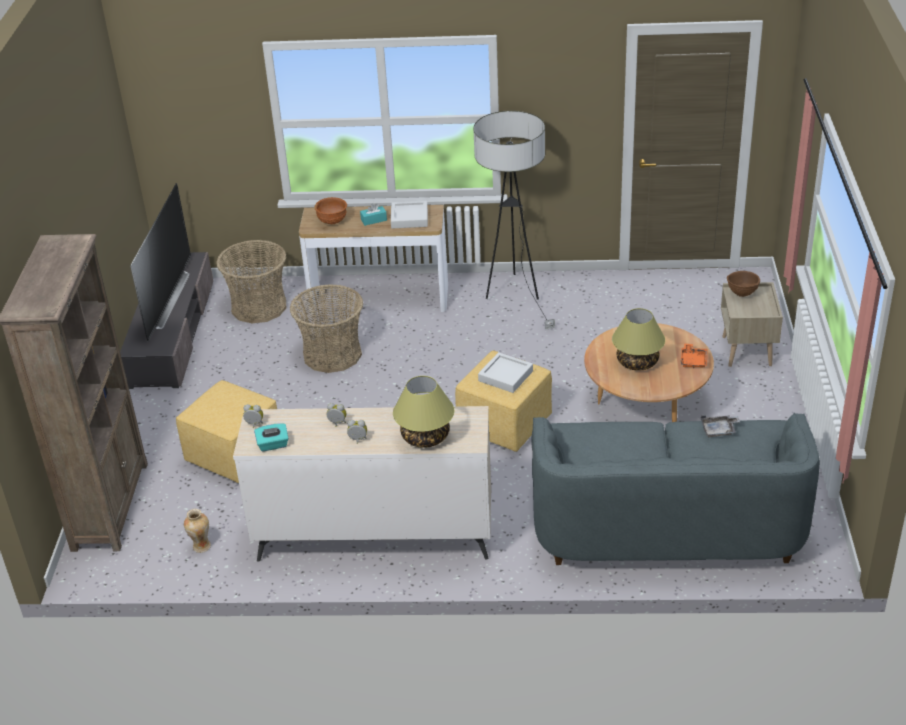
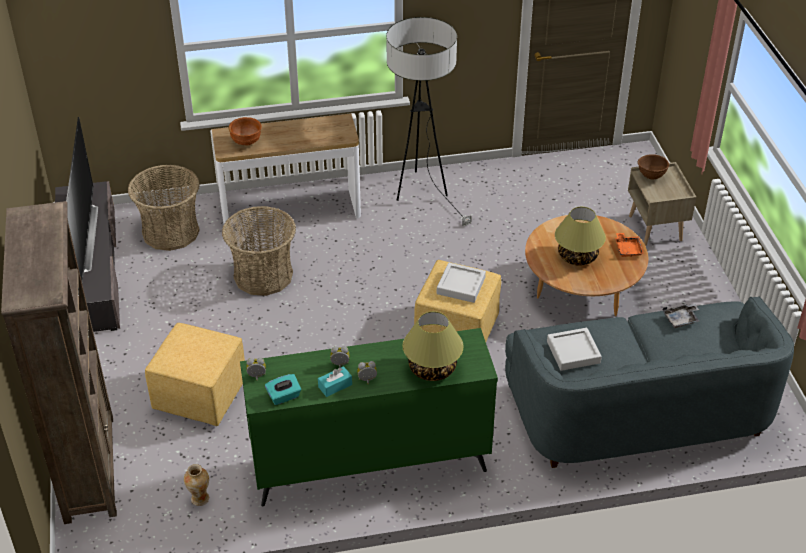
camera: 15 degrees left, 5 degrees up
beige dresser [233,406,491,562] -> green dresser [240,328,498,506]
turquoise tissue box [360,203,387,226] -> turquoise tissue box moved to [318,366,352,397]
grey tray [391,201,428,229] -> grey tray moved to [547,328,602,371]

